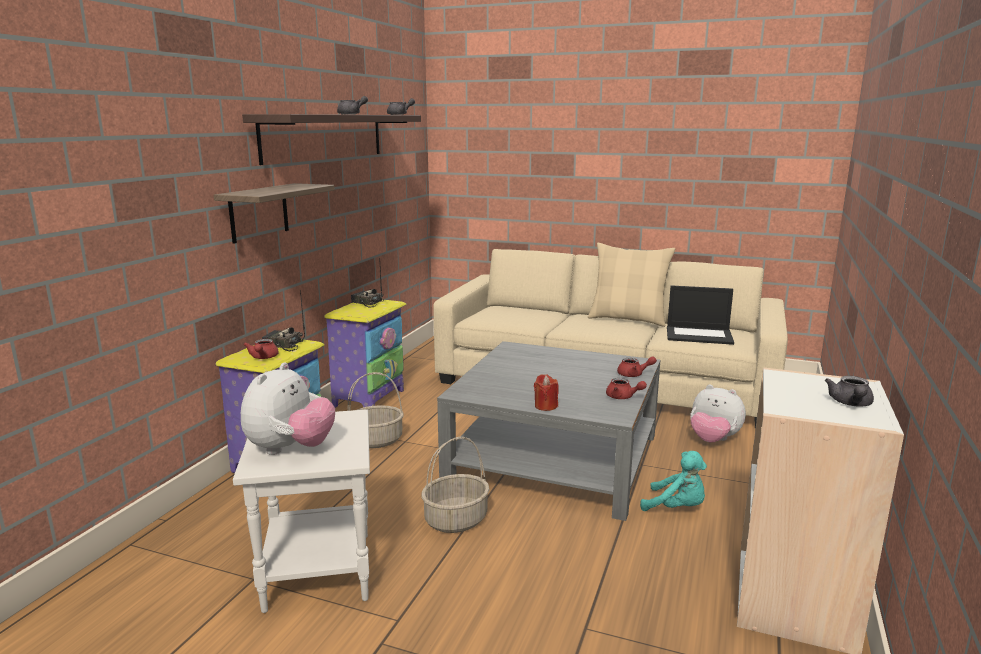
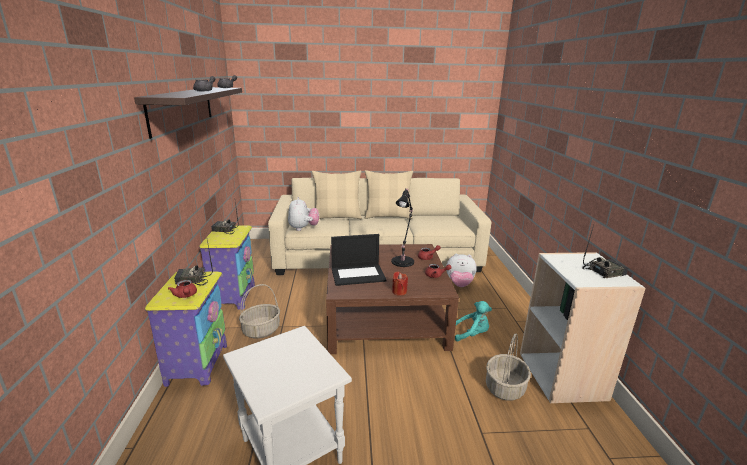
camera: 25 degrees left, 5 degrees up
shelf [214,183,335,244] -> none
plush toy [241,363,335,455] -> plush toy moved to [288,197,319,231]
basket [421,437,490,533] -> basket moved to [486,333,531,401]
grey coffee table [437,341,660,521] -> brown coffee table [326,244,459,354]
laptop [667,285,734,345] -> laptop moved to [331,234,386,286]
grey teapot [825,376,874,407] -> radio [582,225,628,278]
none -> beige pillow [312,171,362,219]
none -> black table lamp [391,188,414,267]

